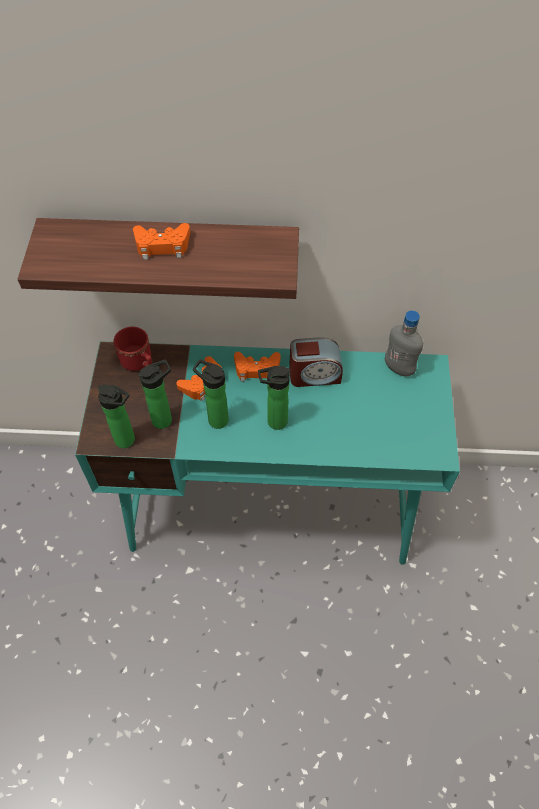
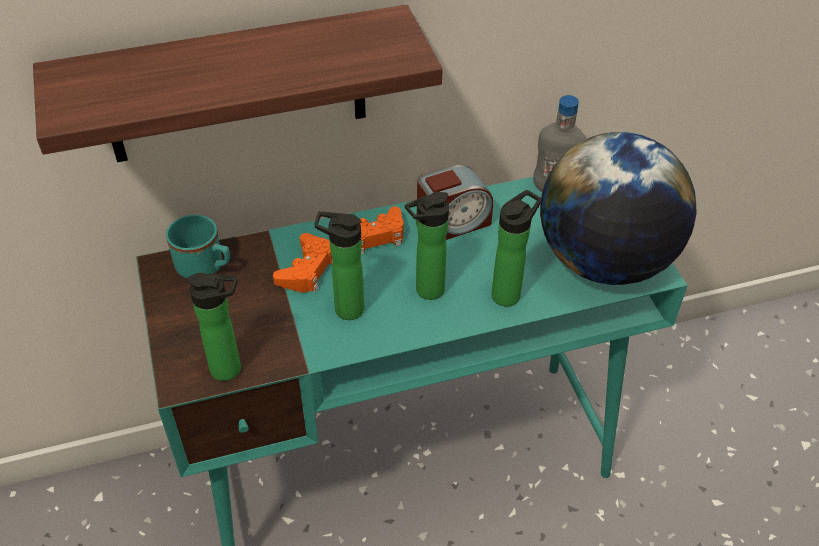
camera: 20 degrees left, 10 degrees down
red mug [114,327,152,371] -> turquoise mug [166,215,230,279]
orange game controller [133,223,190,260] -> none
bottle [138,360,172,429] -> bottle moved to [491,190,542,307]
none -> globe [540,132,697,285]

